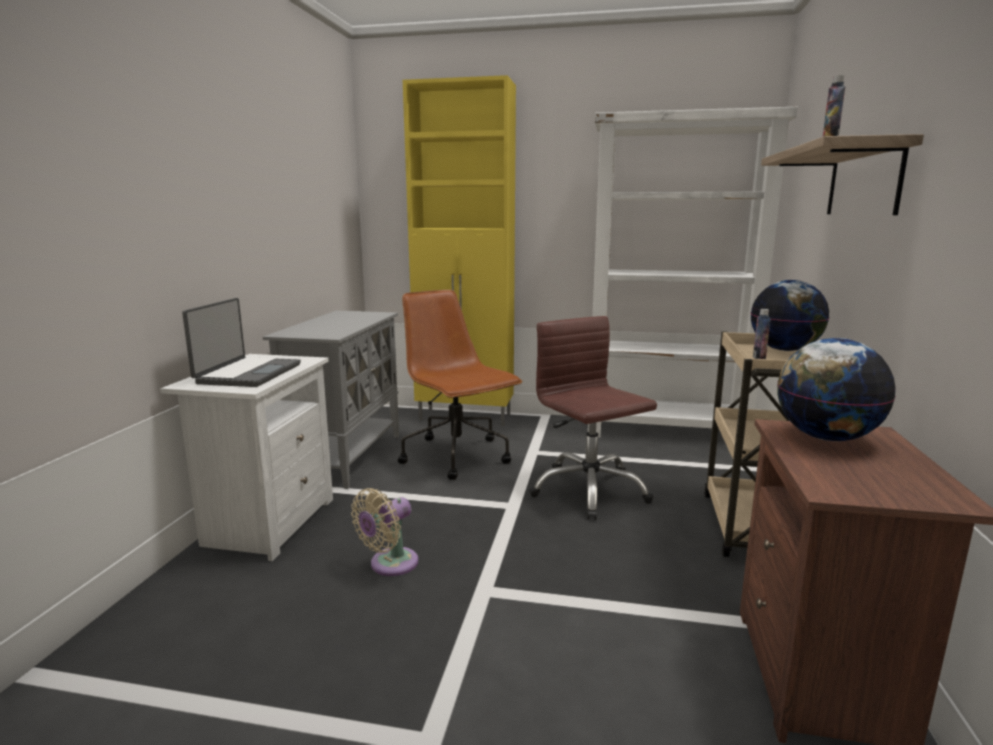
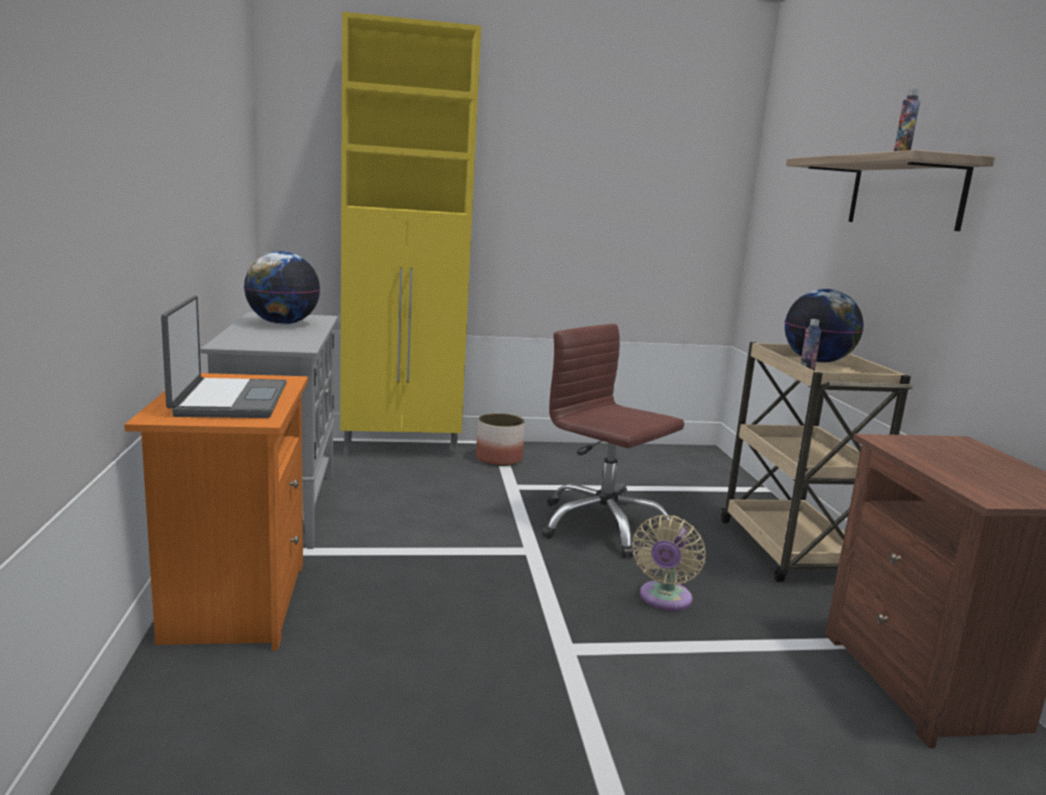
camera: 20 degrees left, 0 degrees up
white nightstand [160,354,333,561] -> orange nightstand [124,373,308,650]
beige fan [351,488,418,576] -> beige fan moved to [632,515,706,611]
brown office chair [398,290,523,480] -> none
white bookcase [588,107,798,438] -> none
globe [777,338,896,441] -> globe moved to [244,251,320,324]
none -> planter [476,413,525,466]

